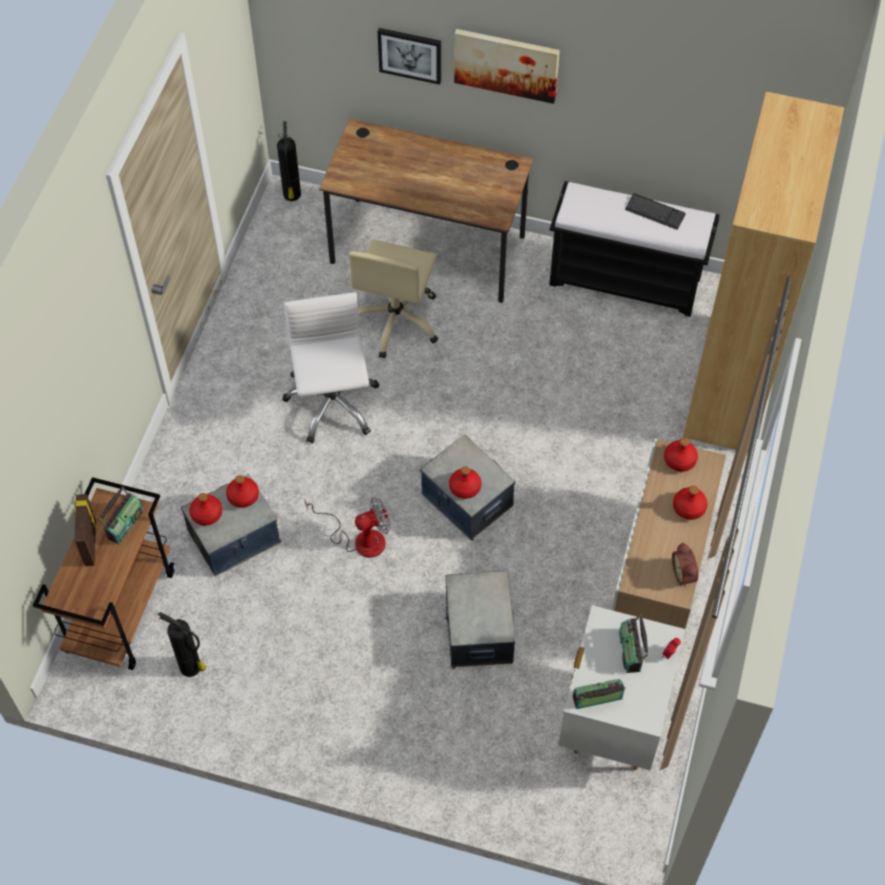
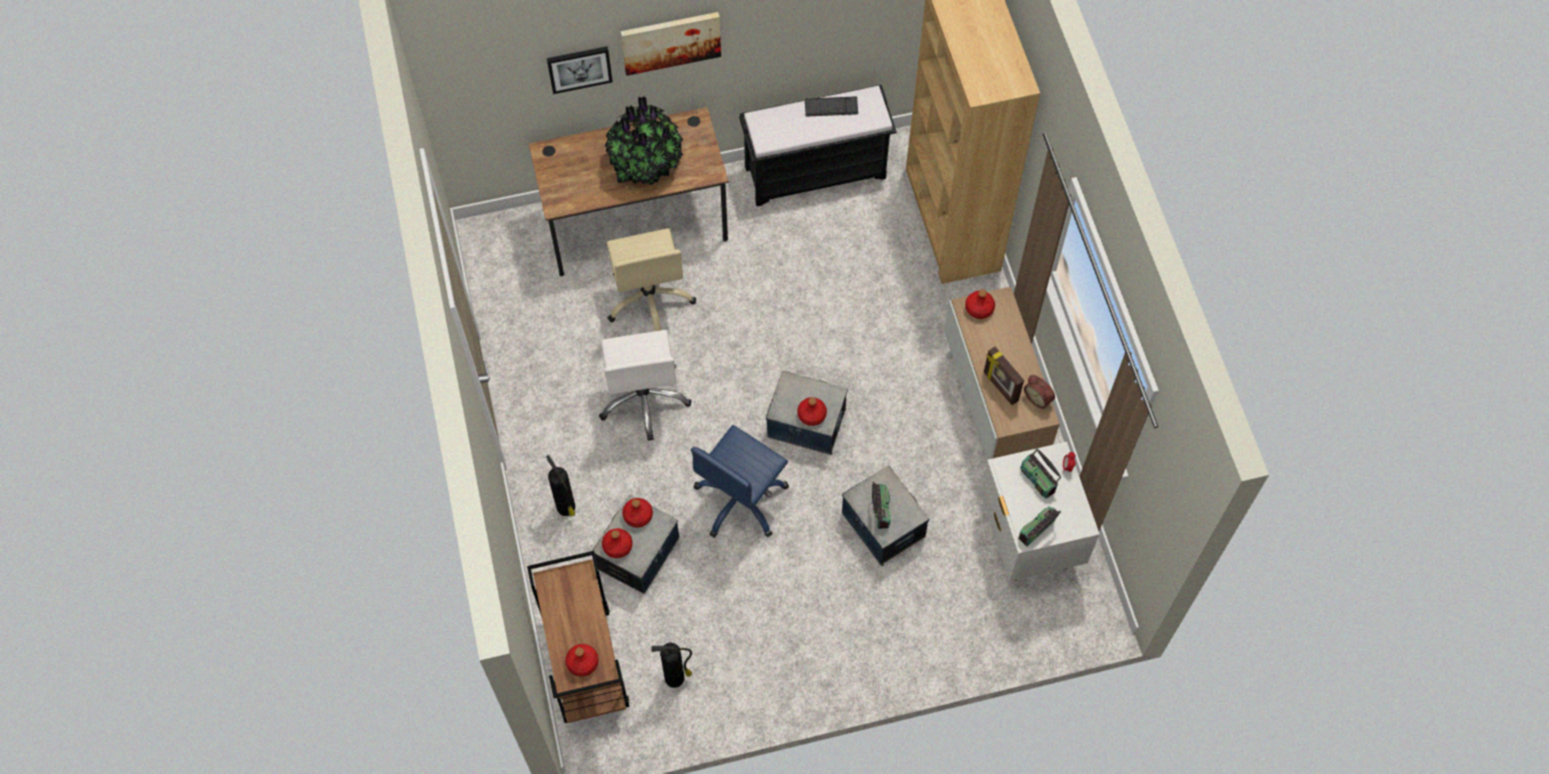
camera: 30 degrees left, 5 degrees up
picture frame [74,494,96,566] -> picture frame moved to [984,347,1024,405]
radio [99,487,143,544] -> radio moved to [872,482,891,529]
fire extinguisher [277,121,301,201] -> fire extinguisher moved to [546,455,575,516]
white office chair [282,292,379,443] -> white office chair turned 150 degrees counterclockwise [599,330,691,441]
fan [304,497,391,558] -> blue office chair [691,425,789,538]
red bottle [673,486,708,520] -> red bottle moved to [565,644,598,677]
none -> potted plant [605,96,684,185]

